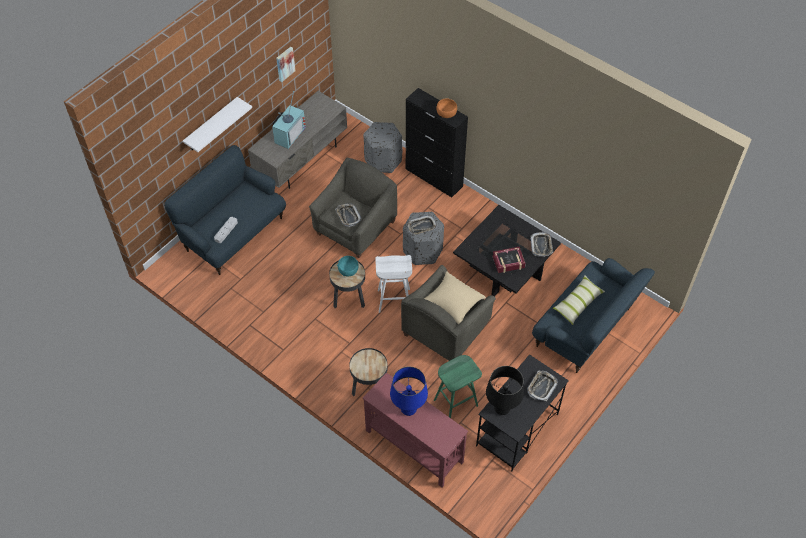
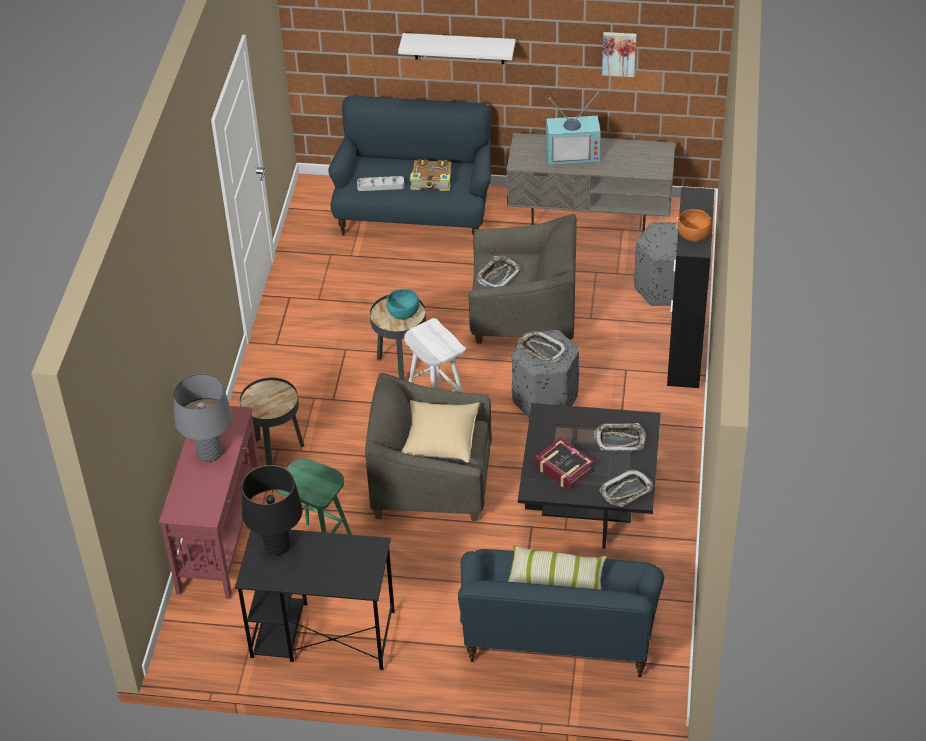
camera: 60 degrees right, 10 degrees down
blue table lamp [390,367,428,416] -> grey table lamp [173,374,233,462]
tray [527,371,558,401] -> tray moved to [594,423,646,451]
none -> book [410,159,452,191]

